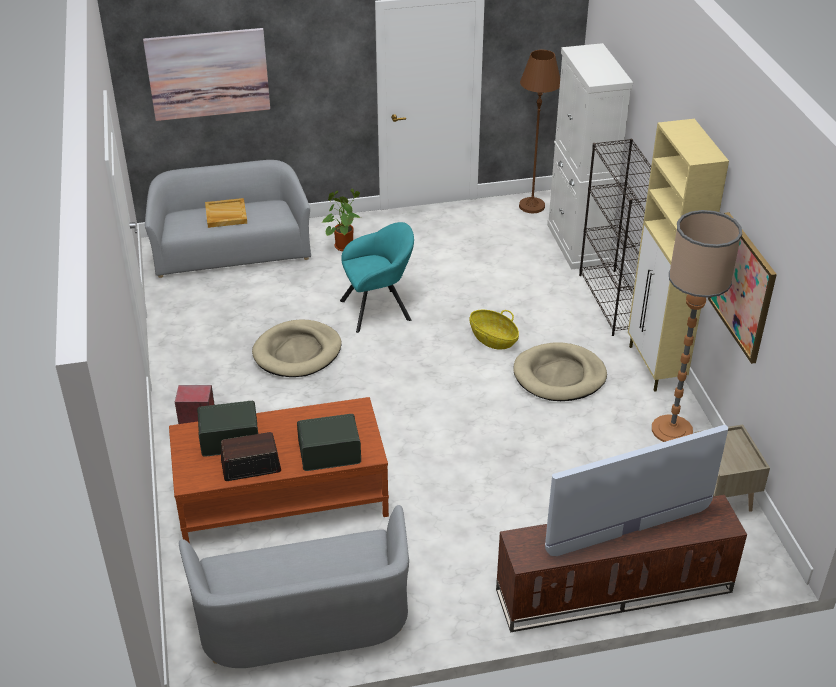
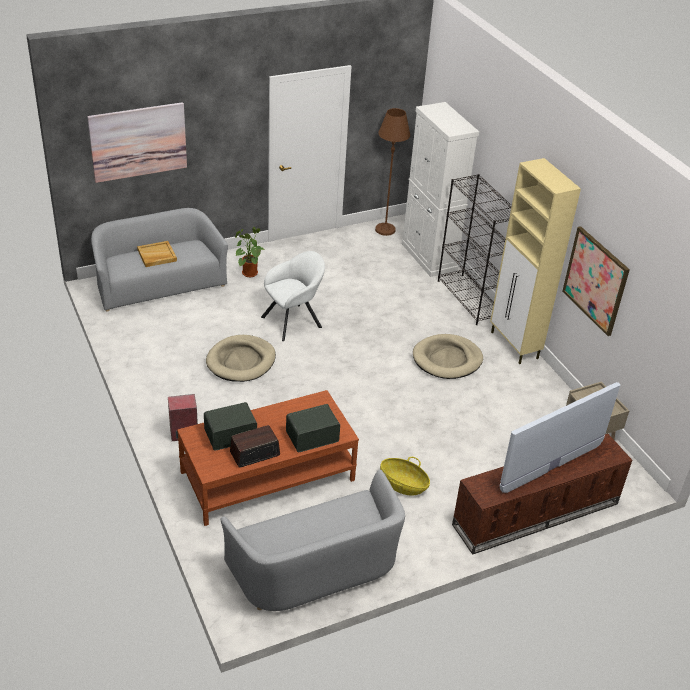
camera: 15 degrees left, 0 degrees up
turquoise armchair [340,222,414,333] -> white armchair [261,251,325,341]
basket [469,310,519,349] -> basket moved to [380,457,430,496]
floor lamp [652,210,742,442] -> none

